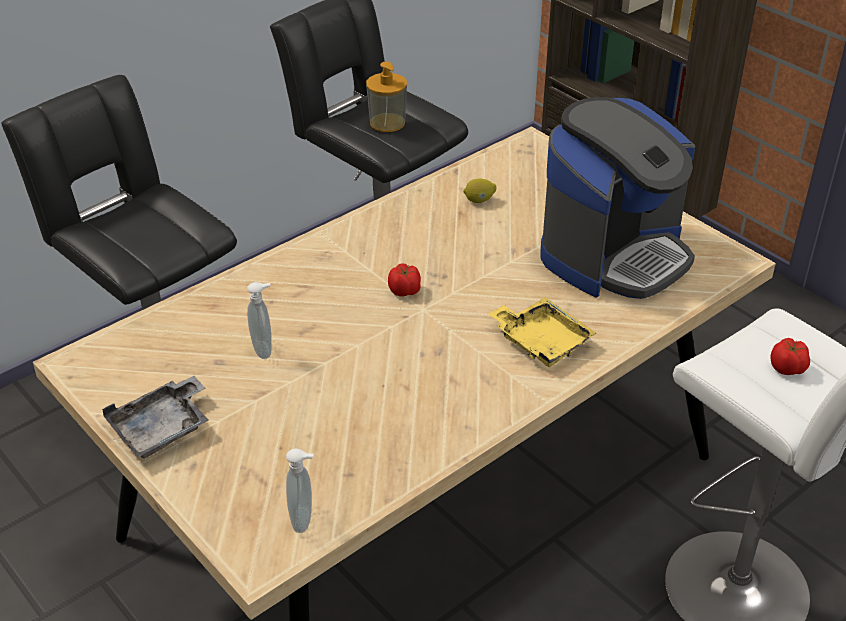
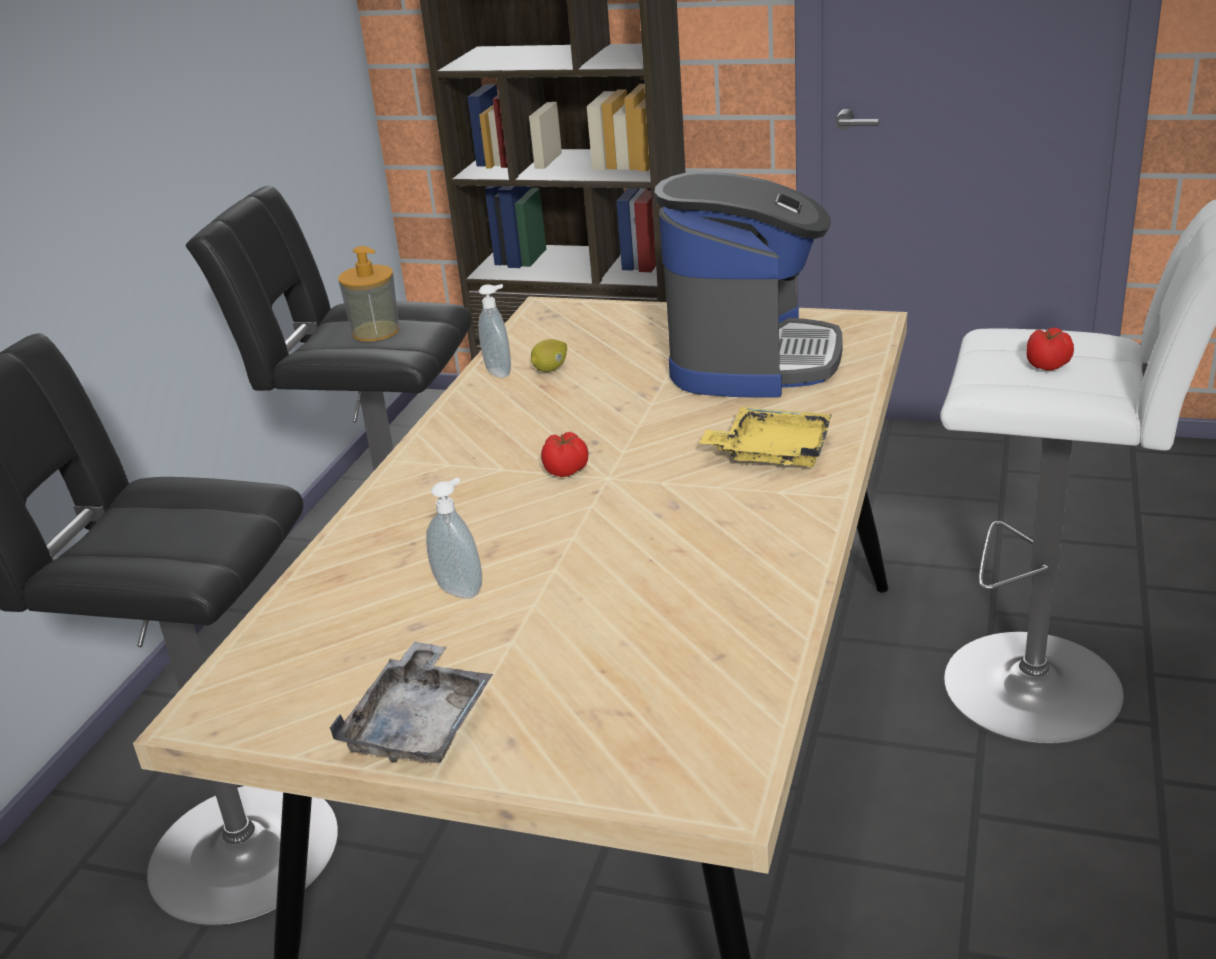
camera: 30 degrees left, 10 degrees down
soap dispenser [286,448,314,533] -> soap dispenser moved to [478,284,511,378]

